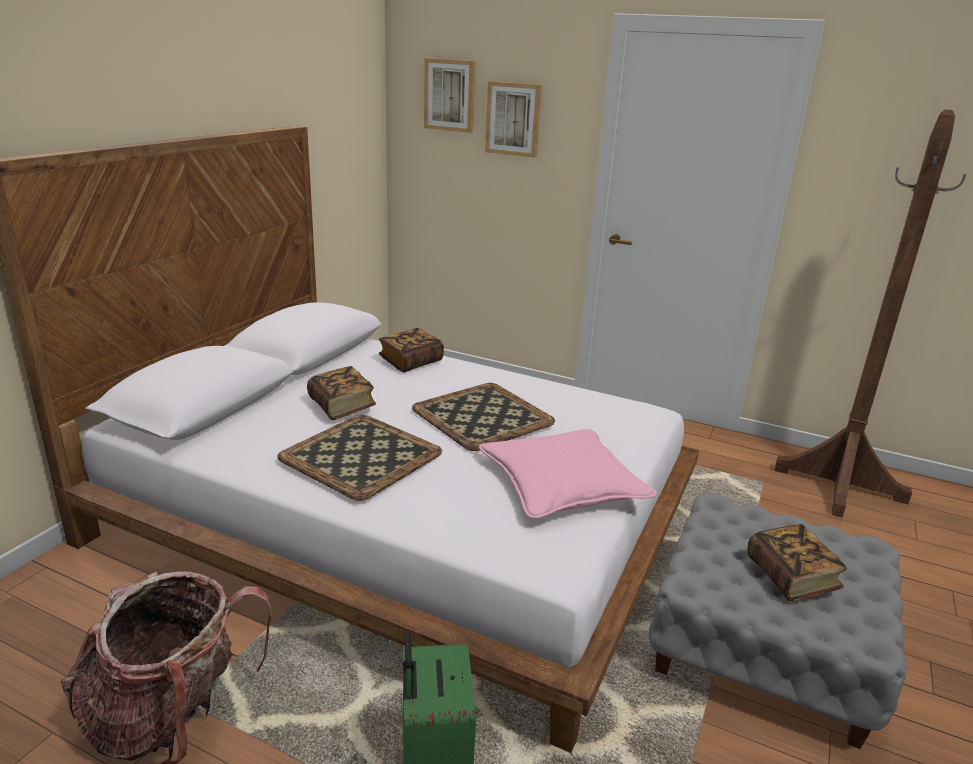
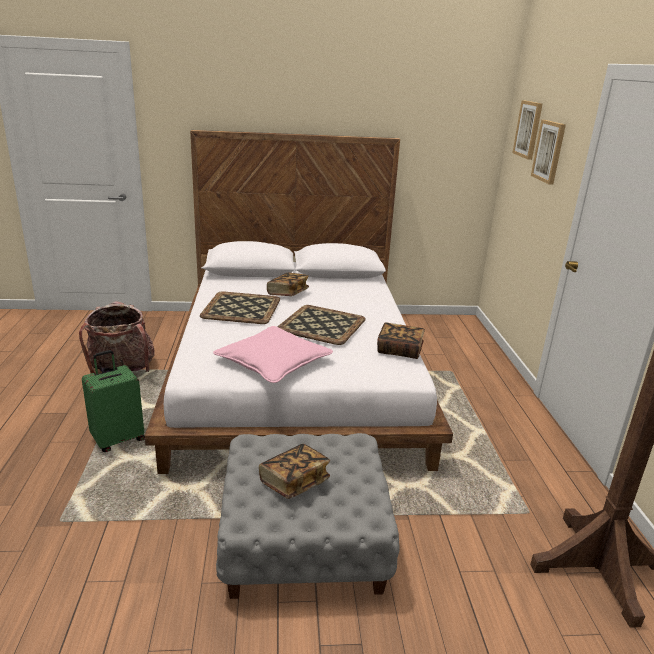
camera: 60 degrees right, 0 degrees up
book [379,328,444,372] -> book moved to [377,322,425,359]

